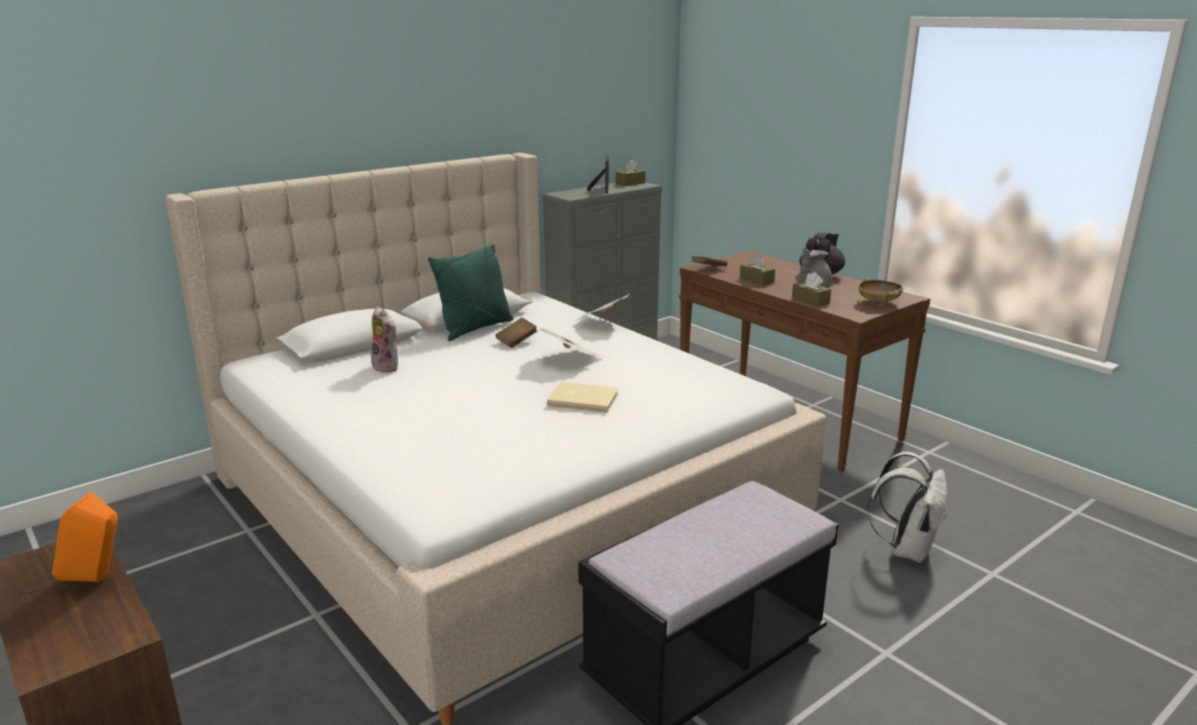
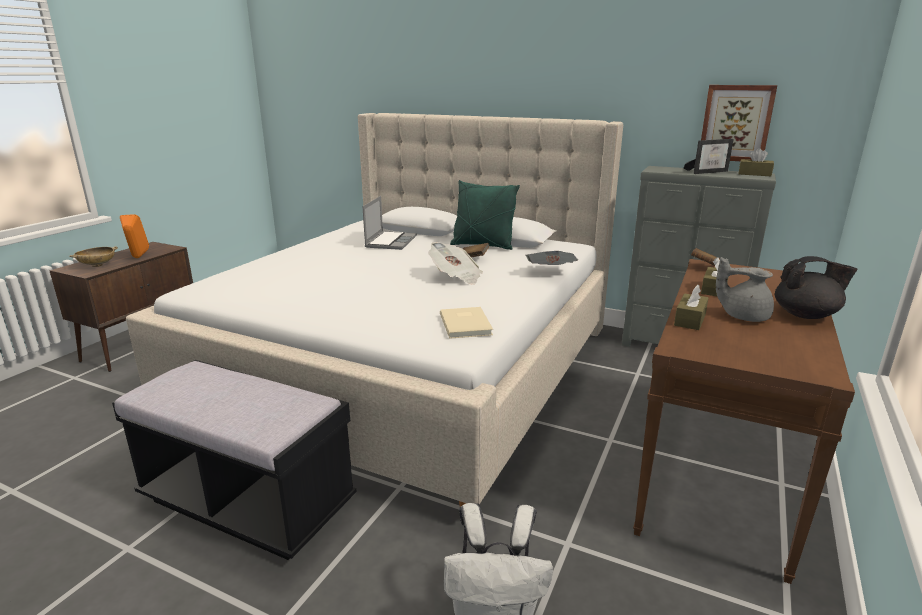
camera: 65 degrees right, 0 degrees up
plush toy [371,307,398,373] -> laptop [362,196,417,250]
beige book [547,382,619,413] -> beige book moved to [440,307,493,339]
beige bowl [858,279,903,305] -> beige bowl moved to [69,246,118,267]
none -> picture [701,85,777,161]

